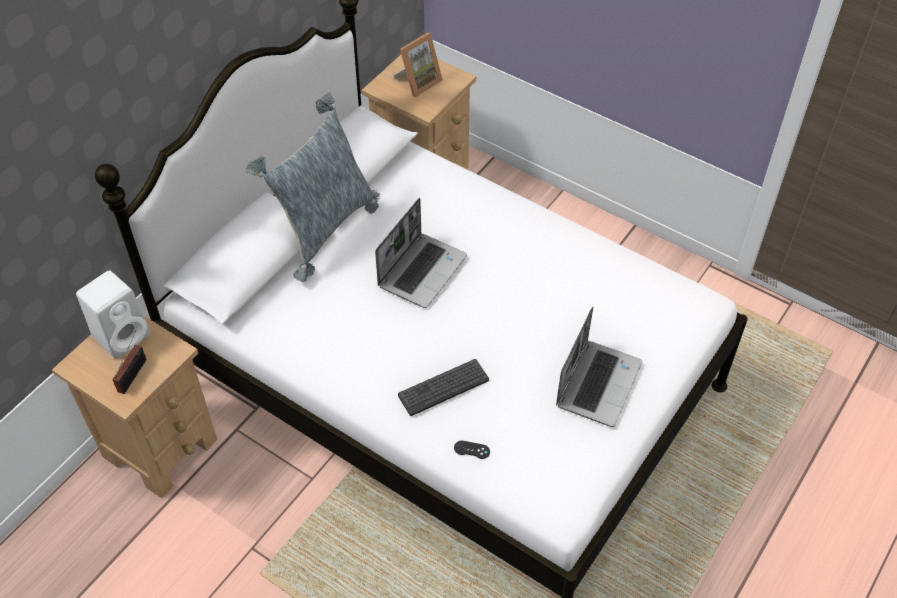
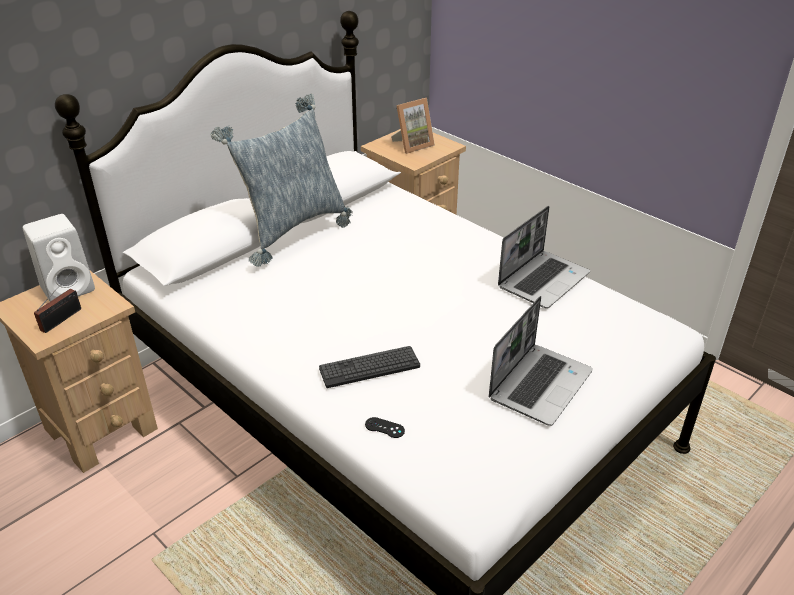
camera: 10 degrees right, 15 degrees down
laptop [375,198,467,308] -> laptop moved to [498,206,590,308]

